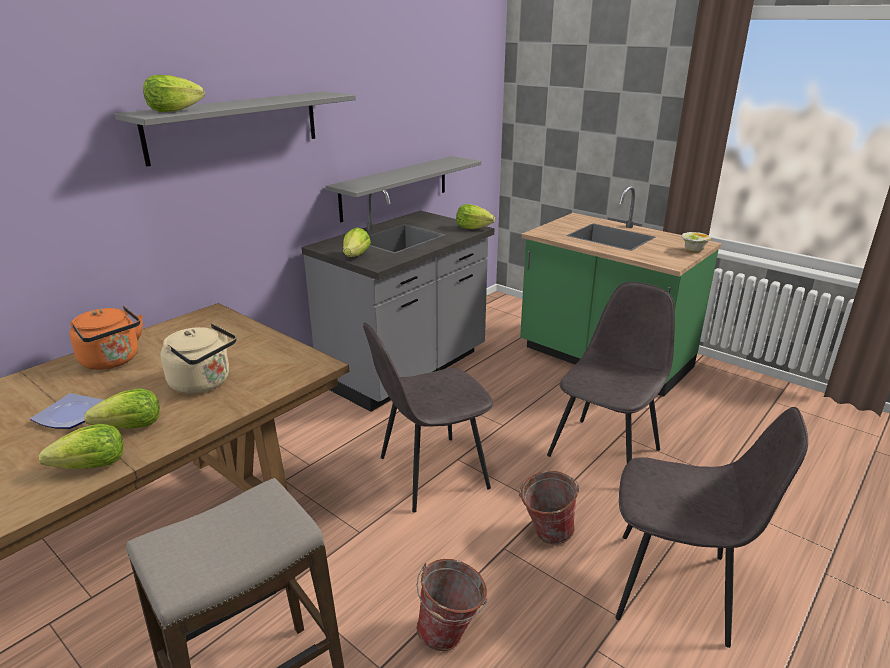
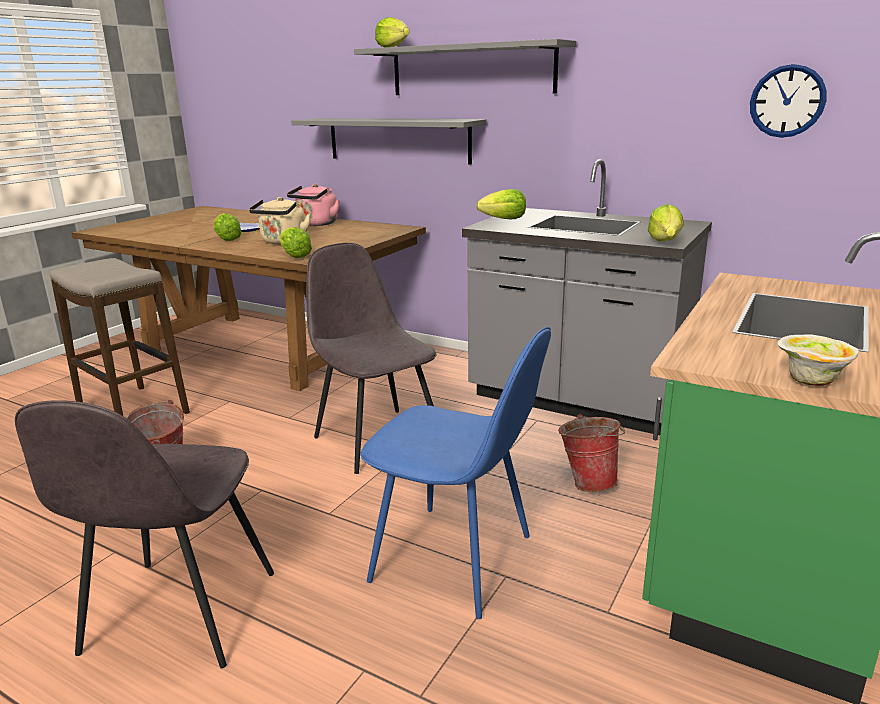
camera: 80 degrees right, 5 degrees down
lettuce [39,424,123,469] -> lettuce moved to [280,227,312,258]
orange kettle [69,306,143,370] -> pink kettle [287,184,340,226]
grey shelf [325,156,481,222] -> grey shelf moved to [291,118,486,164]
bucket [518,471,579,544] -> bucket moved to [558,414,625,492]
grey chair [547,282,675,464] -> blue chair [360,327,551,619]
none -> wall clock [750,64,826,138]

